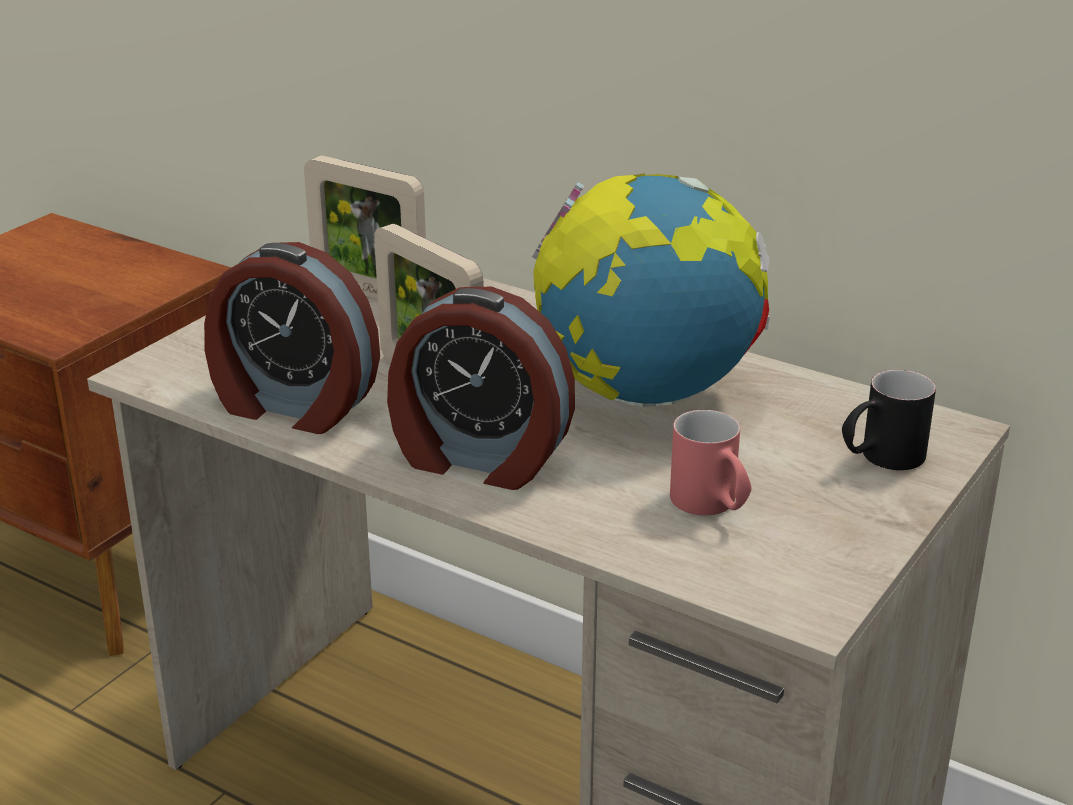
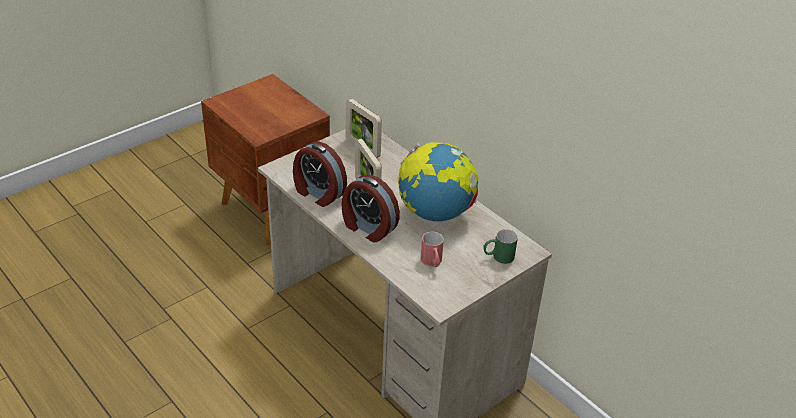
camera: 15 degrees right, 10 degrees up
black mug [842,370,936,470] -> green mug [483,229,518,264]

